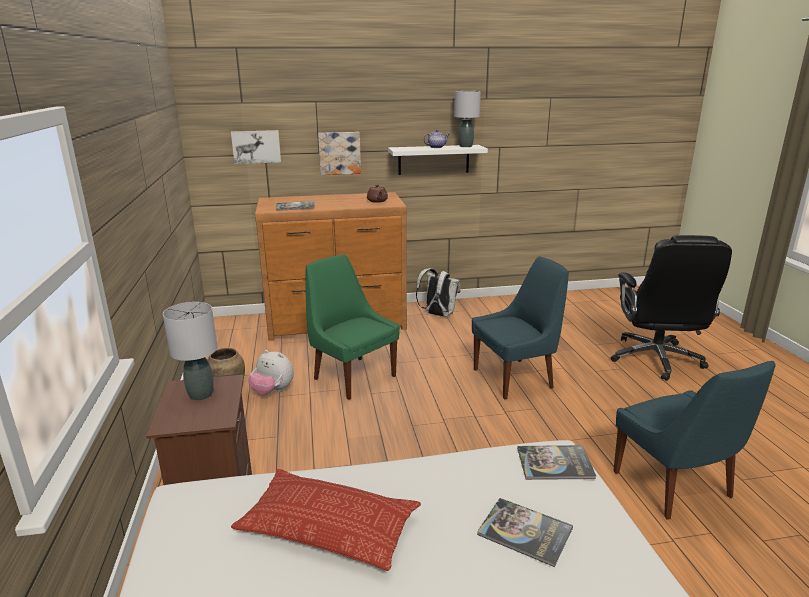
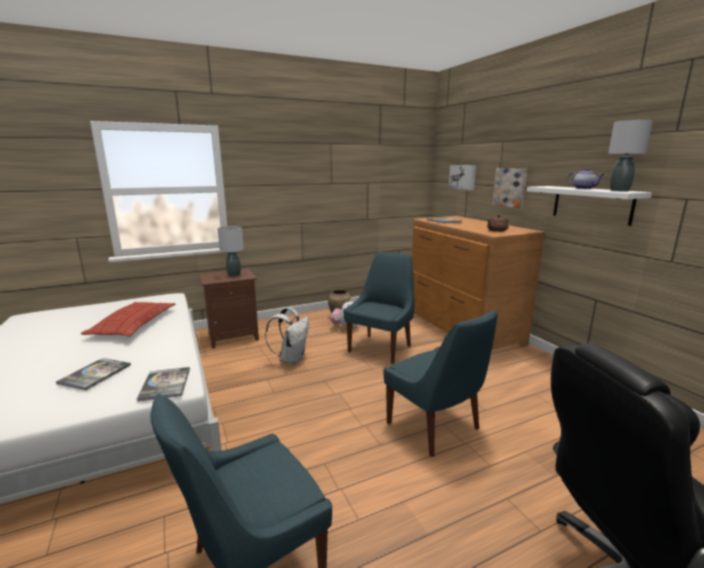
camera: 75 degrees right, 5 degrees down
green chair [306,255,400,400] -> blue chair [344,252,415,364]
white backpack [416,268,461,317] -> white backpack moved to [265,308,309,365]

